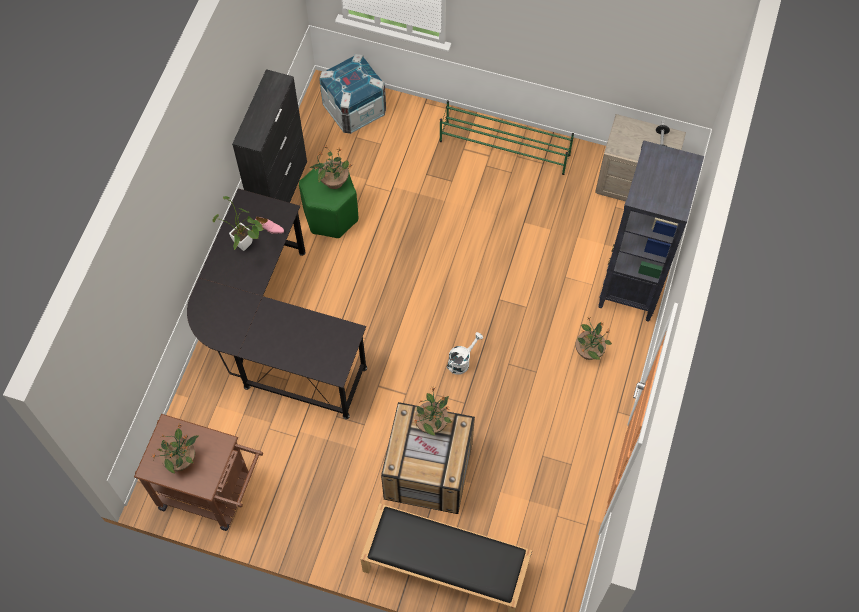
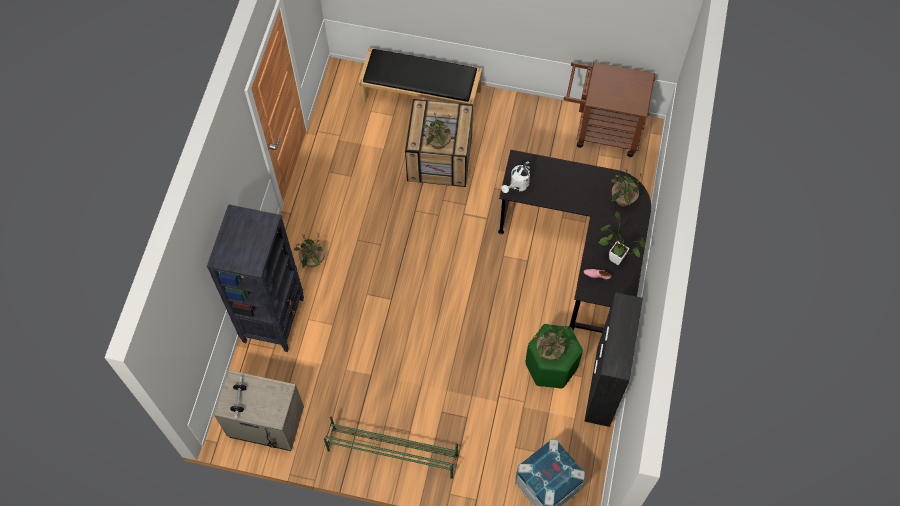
camera: 175 degrees right, 0 degrees up
potted plant [151,423,198,473] -> potted plant moved to [610,169,642,206]
white watering can [447,332,483,375] -> white watering can moved to [501,161,531,193]

